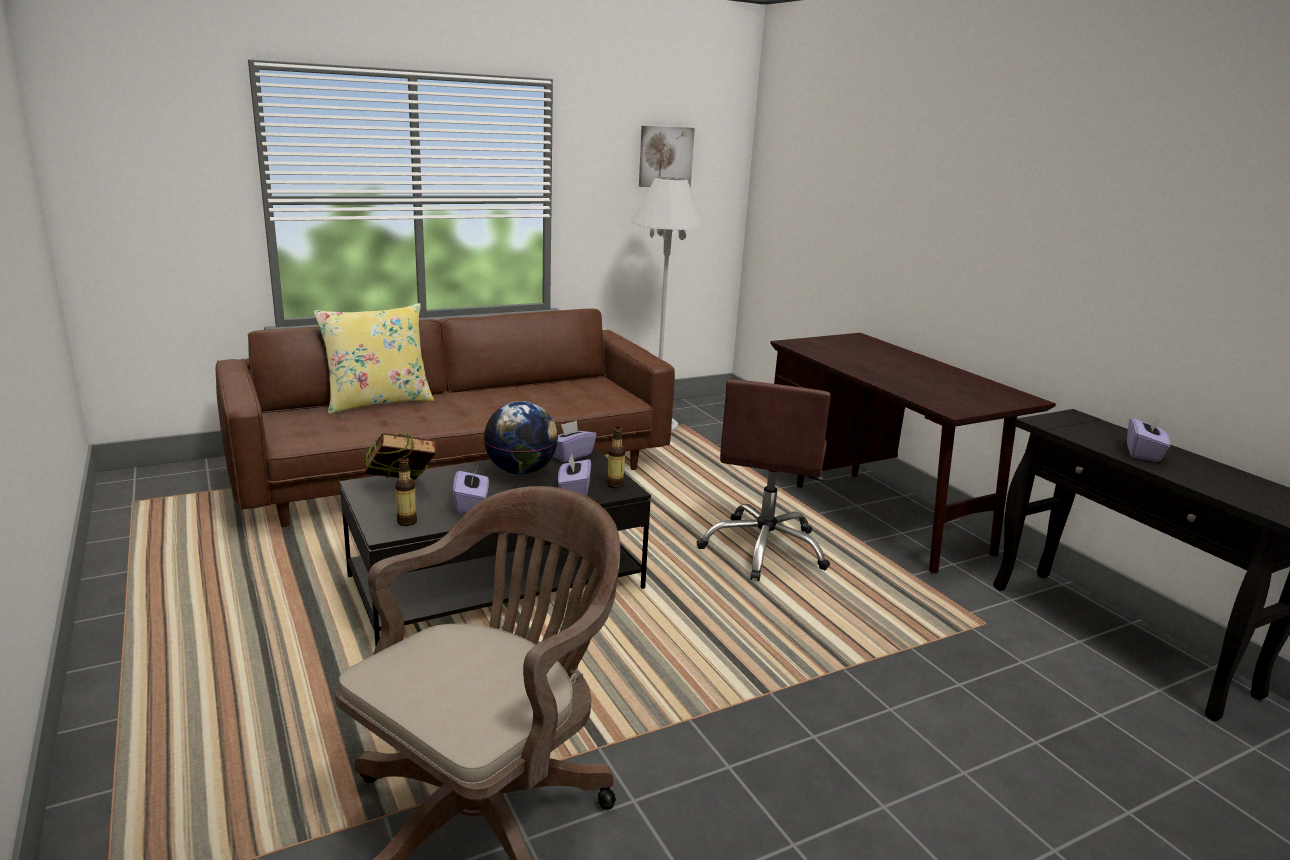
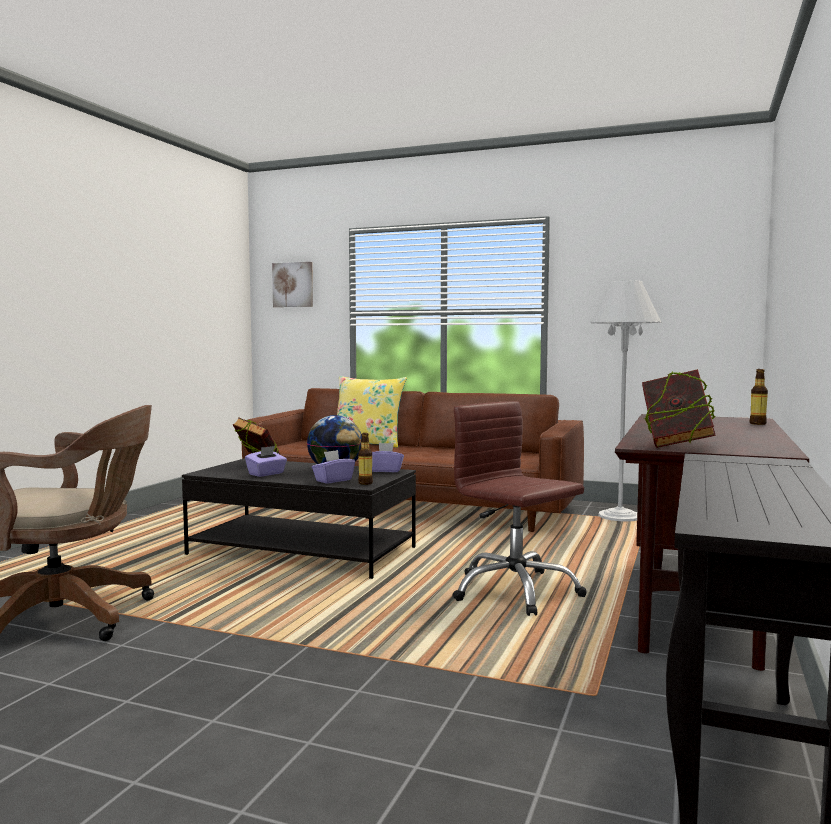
camera: 50 degrees right, 15 degrees down
bottle [395,457,417,526] -> bottle moved to [750,369,768,425]
picture [639,126,695,187] -> picture moved to [272,262,313,307]
brown office chair [697,379,831,581] -> brown office chair turned 75 degrees clockwise [452,401,587,616]
purple tissue box [1127,415,1170,462] -> none
none -> book [642,369,716,448]

